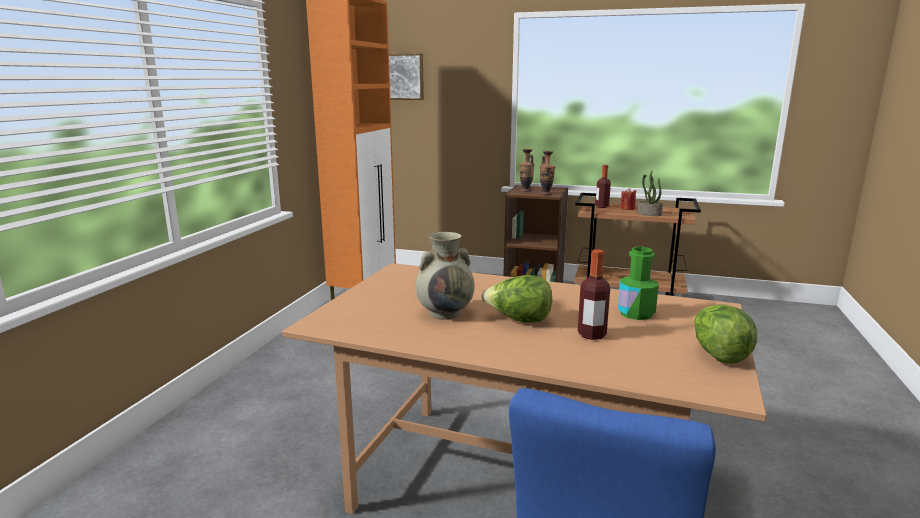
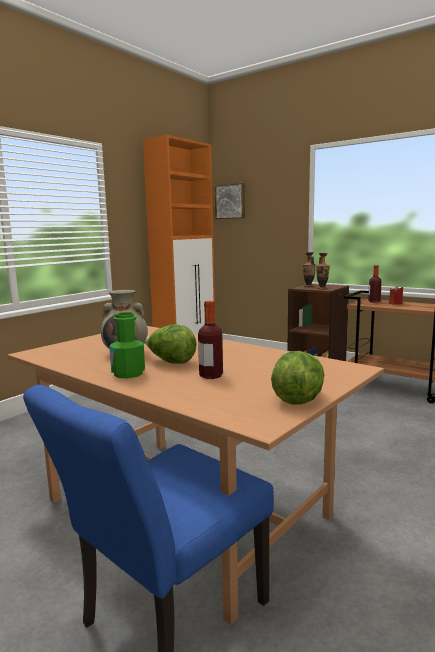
camera: 20 degrees right, 5 degrees down
green bottle [618,247,659,320] -> green bottle moved to [109,312,145,378]
potted plant [637,170,663,216] -> none

